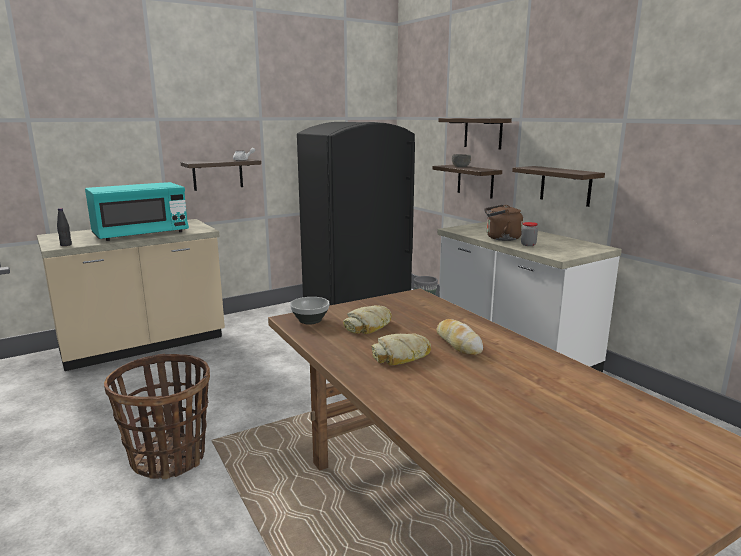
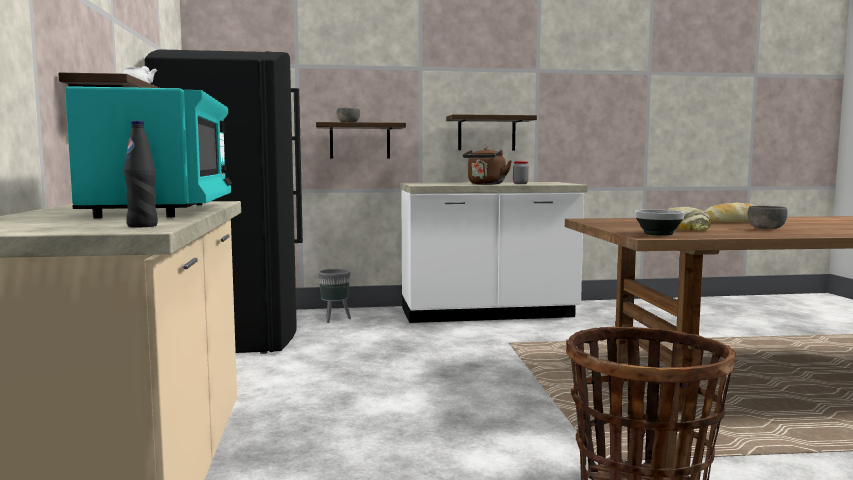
camera: 65 degrees left, 10 degrees down
bread [371,333,431,365] -> grey bowl [747,206,788,229]
shelf [438,118,512,150] -> none

